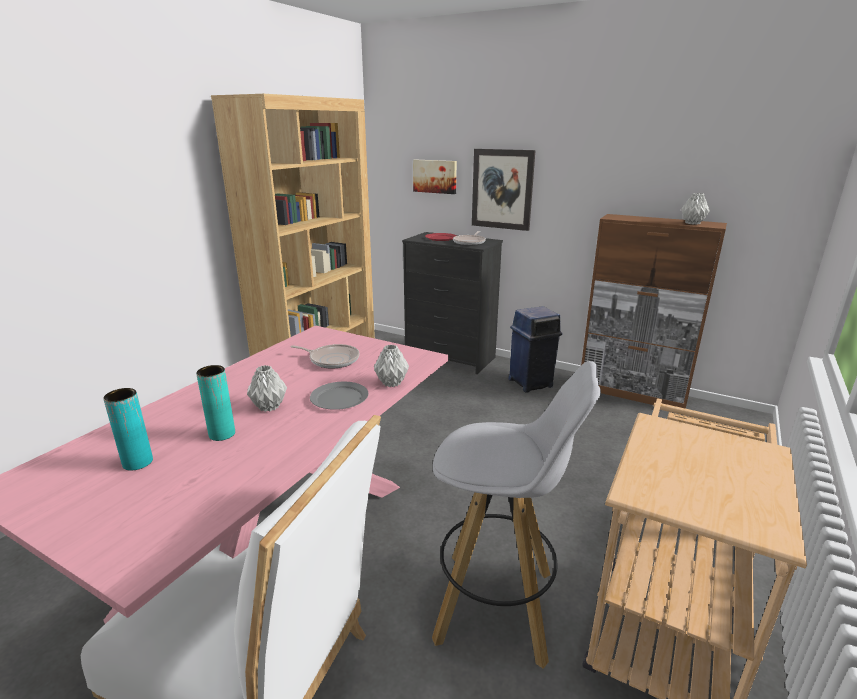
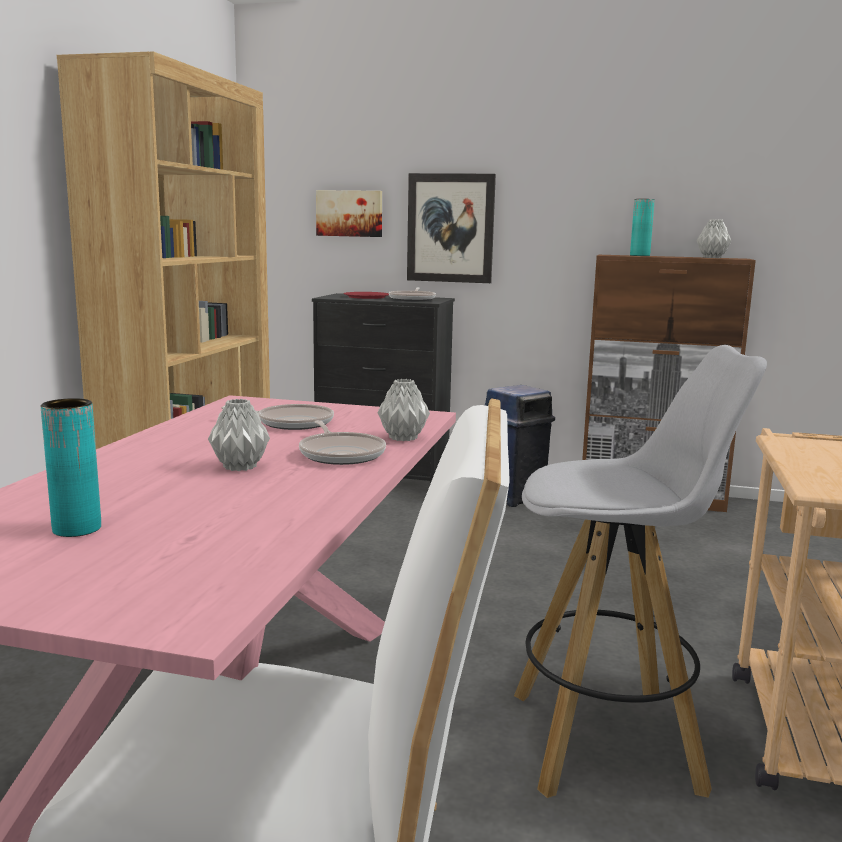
camera: 15 degrees left, 10 degrees down
turquoise vase [196,365,235,441] -> turquoise vase moved to [630,199,655,256]
grey plate [310,382,368,410] -> frying pan [299,420,386,465]

